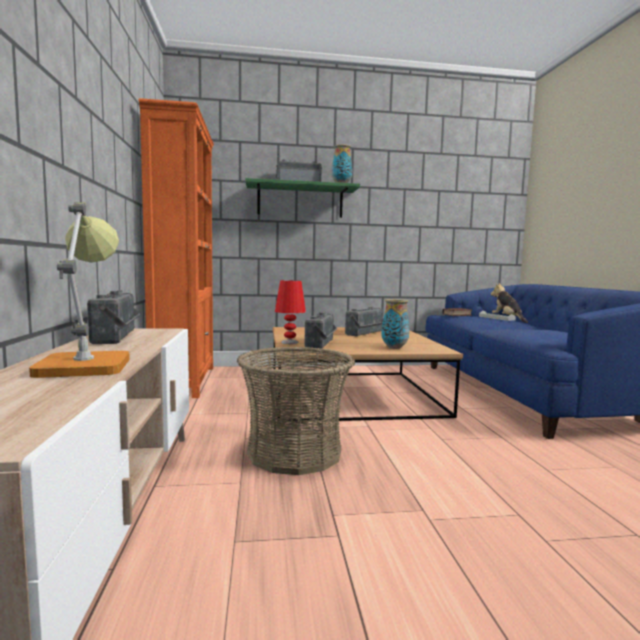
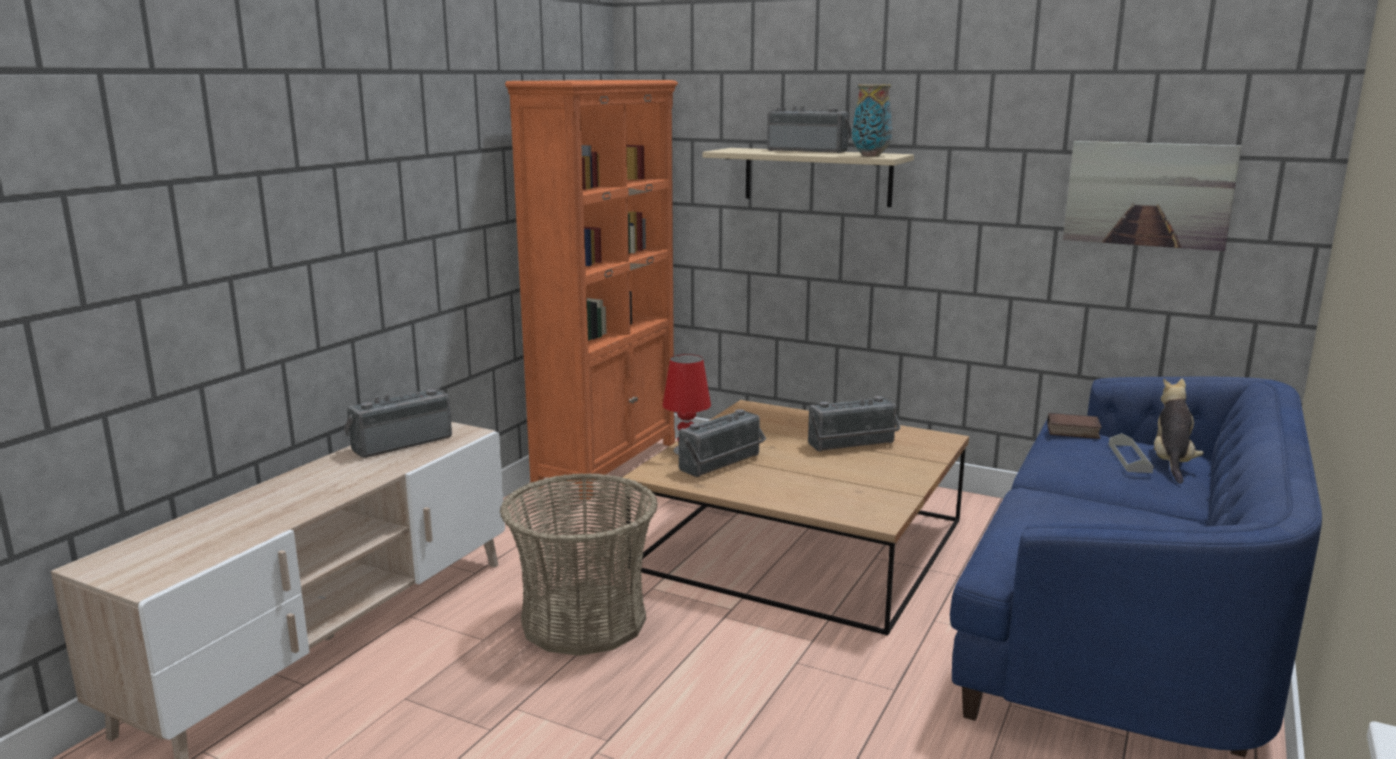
camera: 35 degrees right, 10 degrees up
table lamp [29,202,130,378] -> none
radio [87,290,140,344] -> radio turned 150 degrees counterclockwise [344,388,452,458]
green shelf [245,178,360,218] -> beige shelf [702,148,914,207]
vase [381,299,409,349] -> none
none -> picture [1063,141,1241,251]

